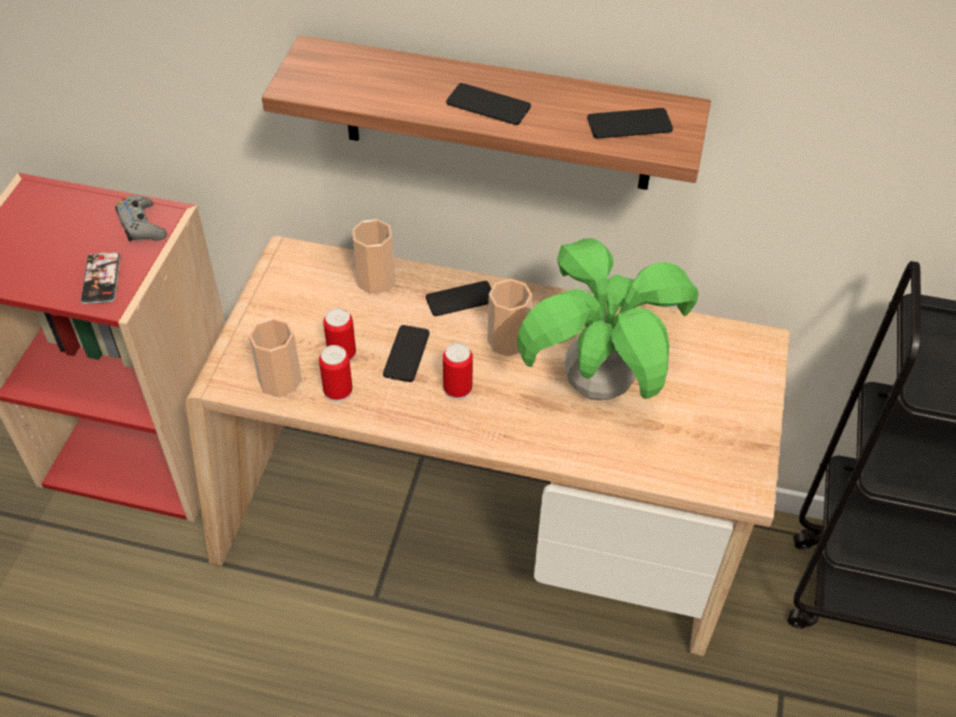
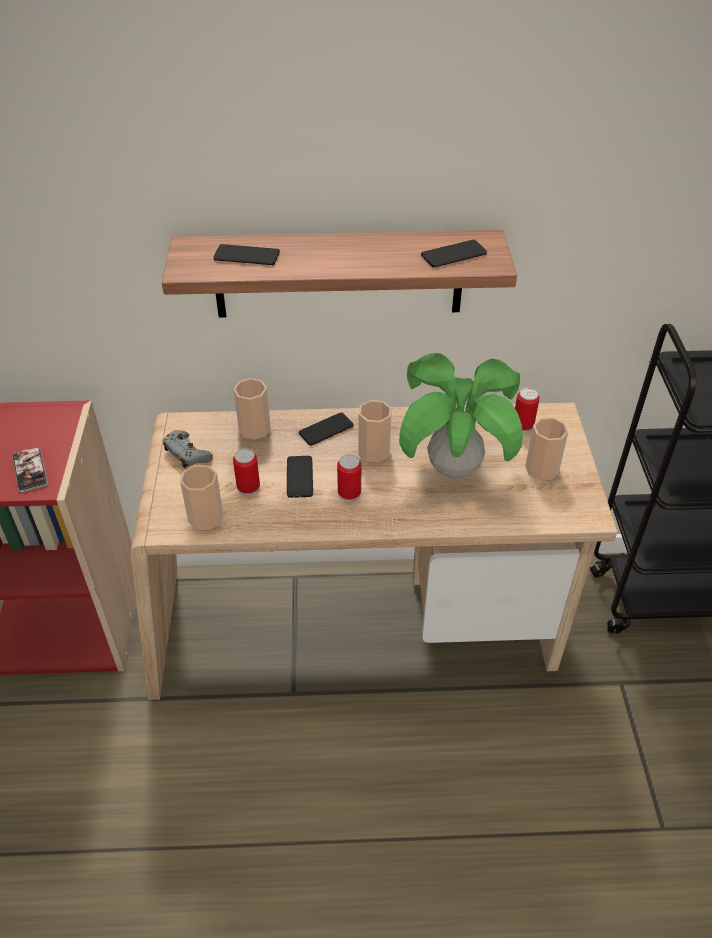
camera: 15 degrees left, 5 degrees down
grey game controller [116,195,167,242] -> grey game controller moved to [163,430,213,468]
can [319,345,353,402] -> can moved to [515,388,540,433]
phone [446,83,531,125] -> phone moved to [214,244,280,265]
none -> cup [525,417,569,480]

